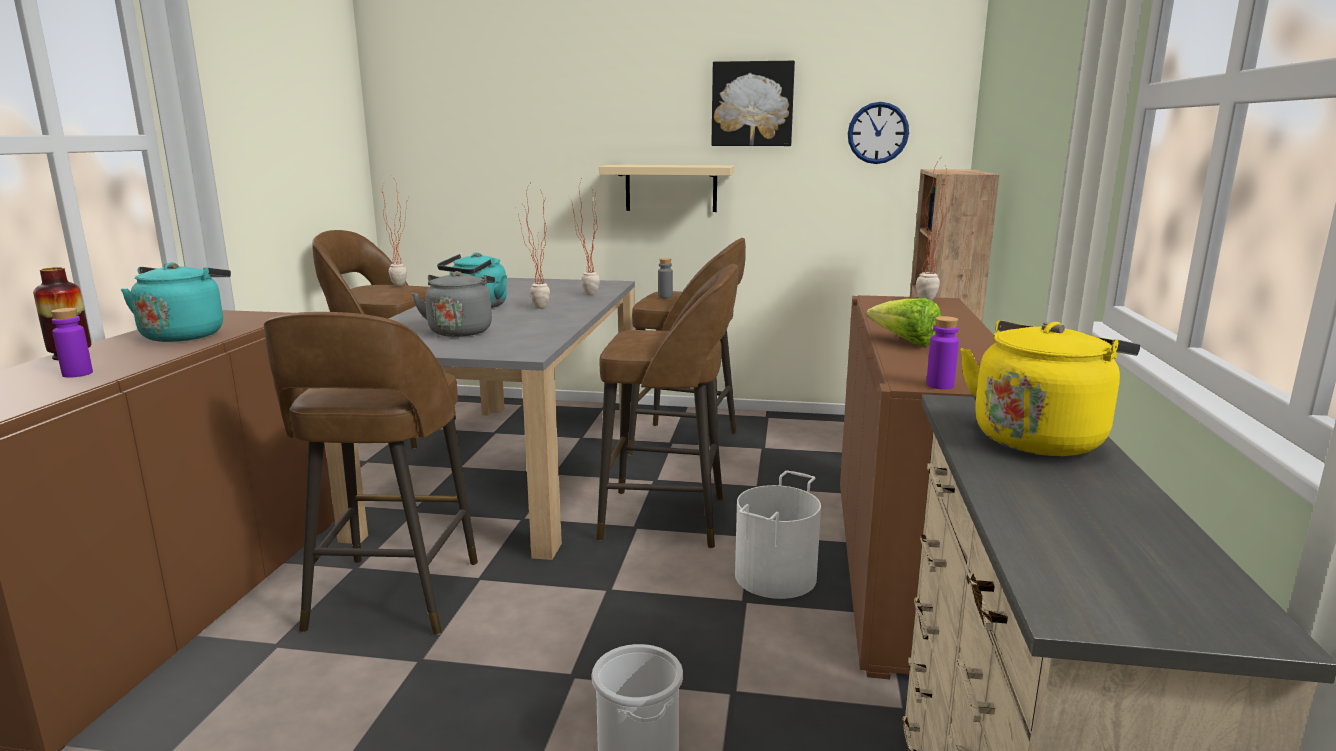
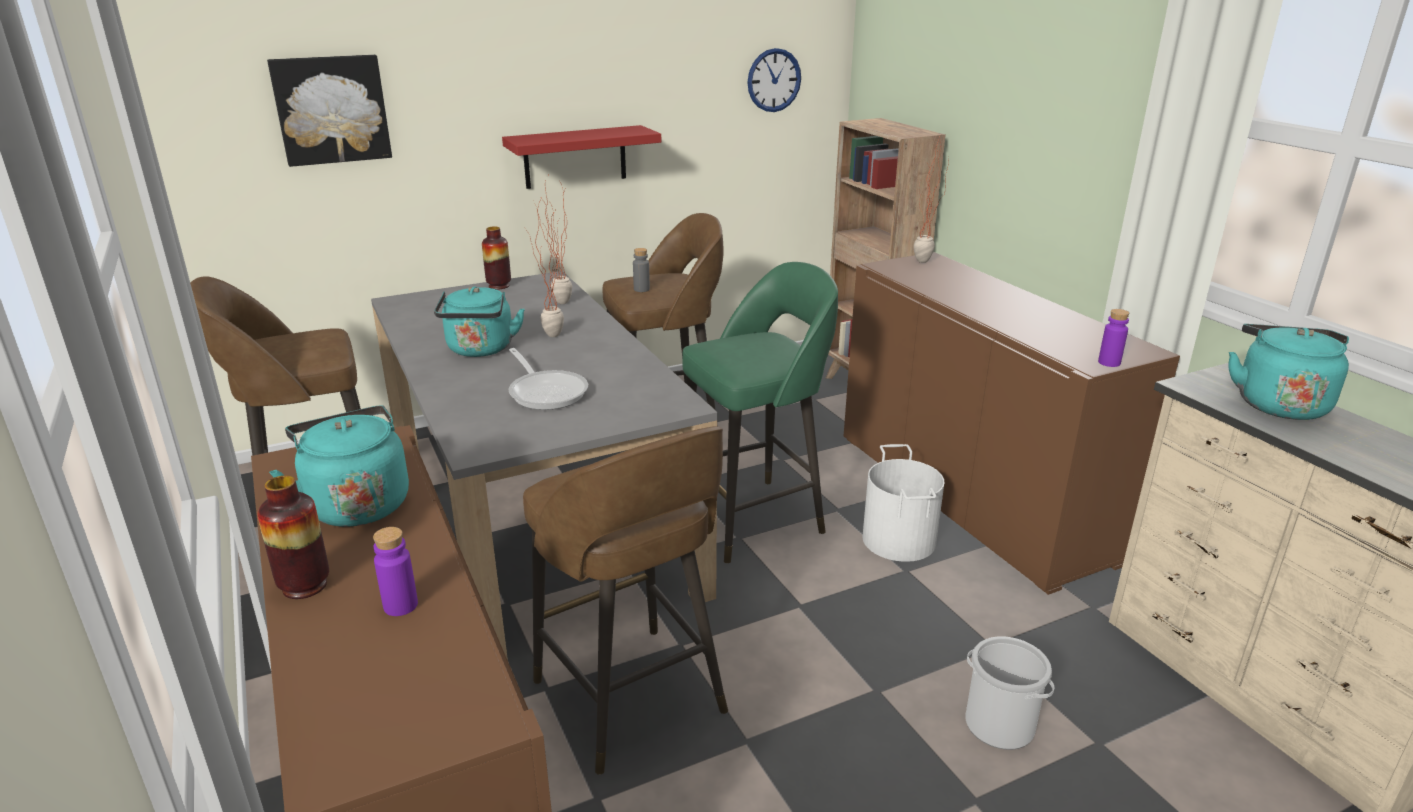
camera: 35 degrees left, 10 degrees up
potted plant [380,176,409,286] -> none
grey kettle [412,271,495,337] -> frying pan [509,348,588,410]
brown stool [596,264,738,549] -> green stool [682,262,838,564]
beige shelf [599,165,735,212] -> red shelf [502,125,661,189]
picture [712,61,795,146] -> picture moved to [267,55,392,167]
lettuce [867,298,941,346] -> none
yellow kettle [960,320,1140,456] -> turquoise kettle [1228,324,1349,420]
none -> vase [482,226,511,290]

